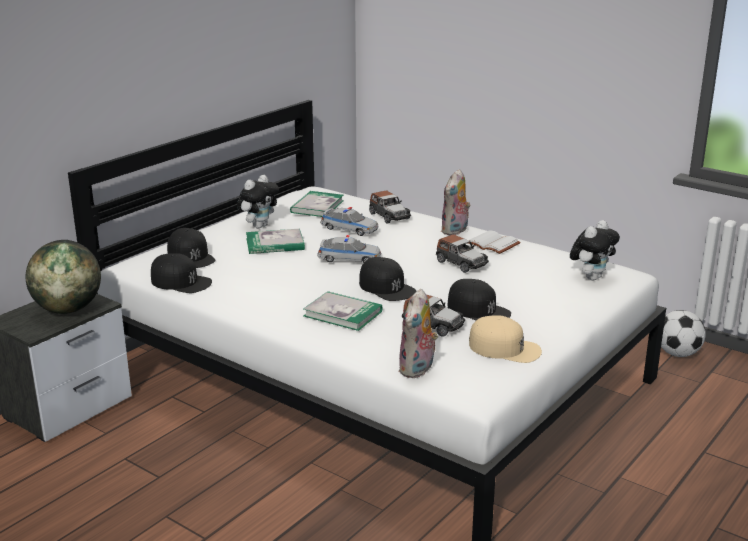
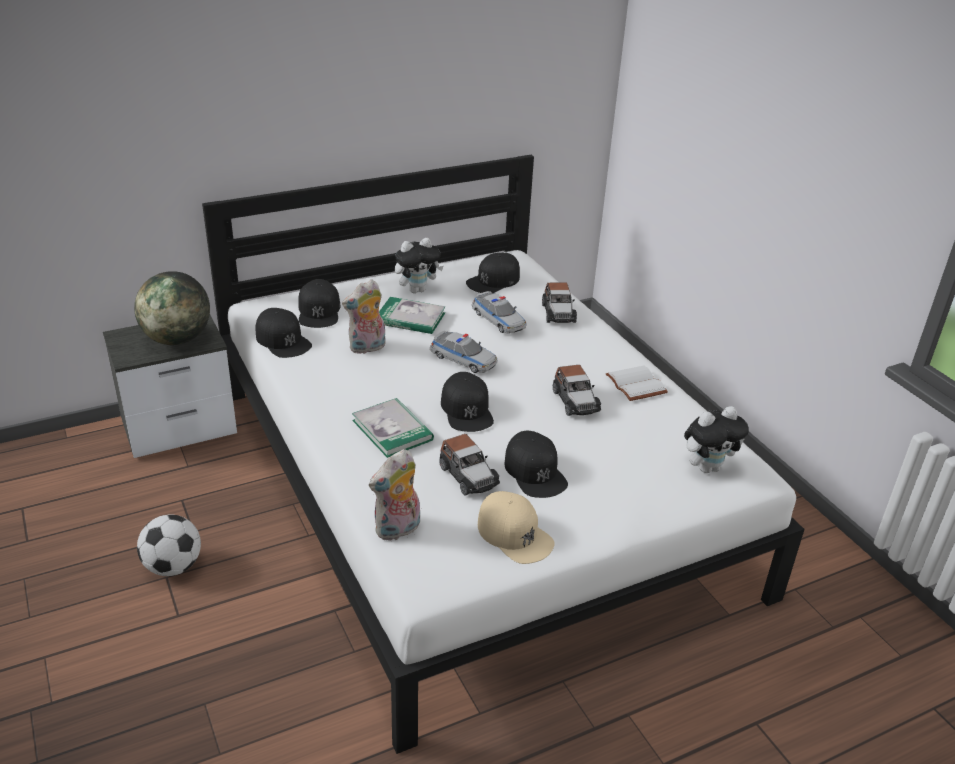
camera: 25 degrees right, 10 degrees up
book [290,191,344,217] -> black cap [466,253,520,293]
plush toy [441,169,471,235] -> plush toy moved to [342,279,385,354]
football [661,310,706,357] -> football moved to [137,515,201,576]

